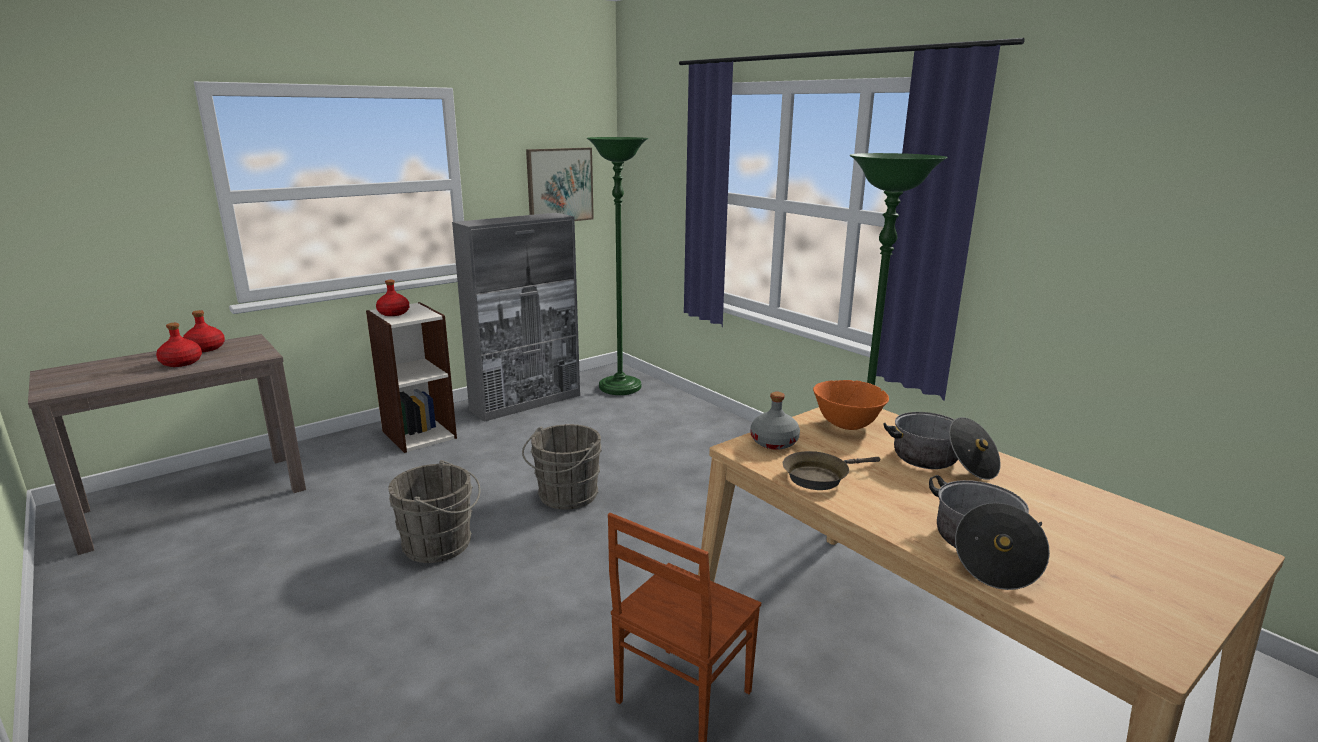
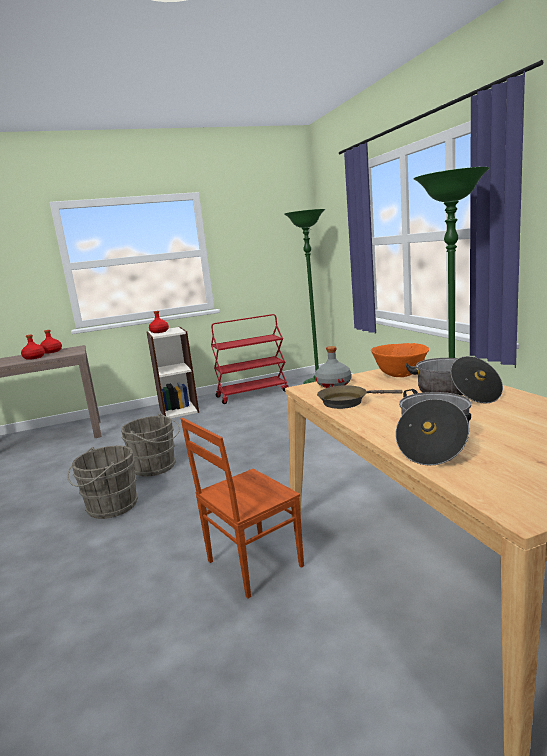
camera: 20 degrees right, 5 degrees down
grey cabinet [452,213,580,422] -> red cart [211,314,288,404]
grey bucket [522,424,602,510] -> grey bucket moved to [67,446,138,519]
picture [526,148,594,221] -> none

